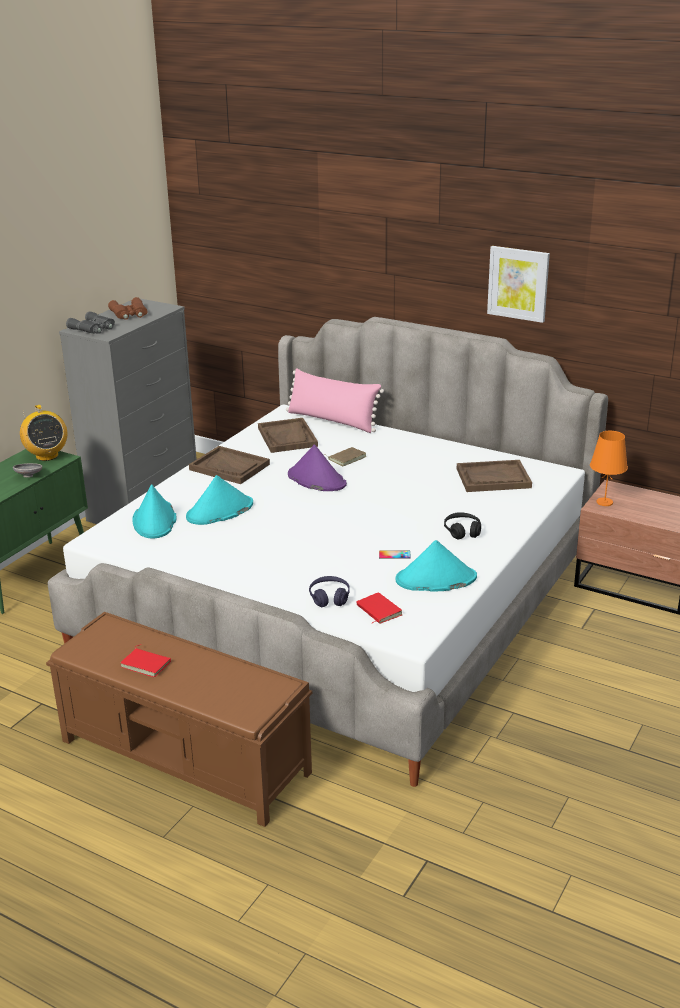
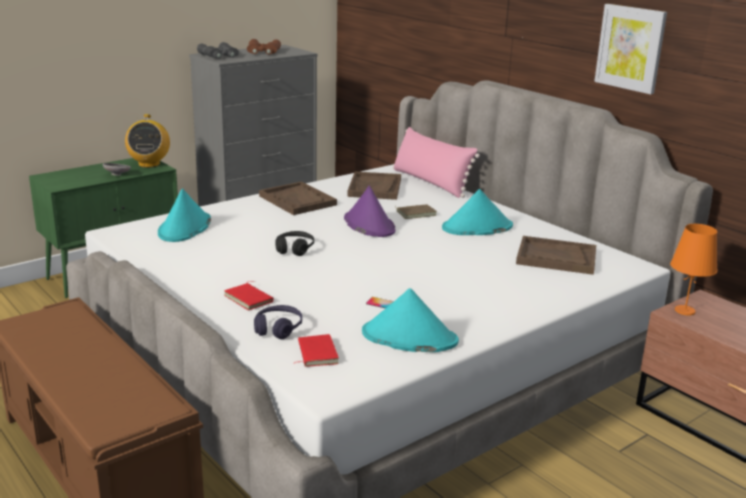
camera: 20 degrees right, 5 degrees down
red book [120,644,171,678] -> red book moved to [224,281,274,310]
turquoise hat [186,475,253,525] -> turquoise hat moved to [442,189,513,235]
black headphones [444,512,481,540] -> black headphones moved to [275,231,314,256]

